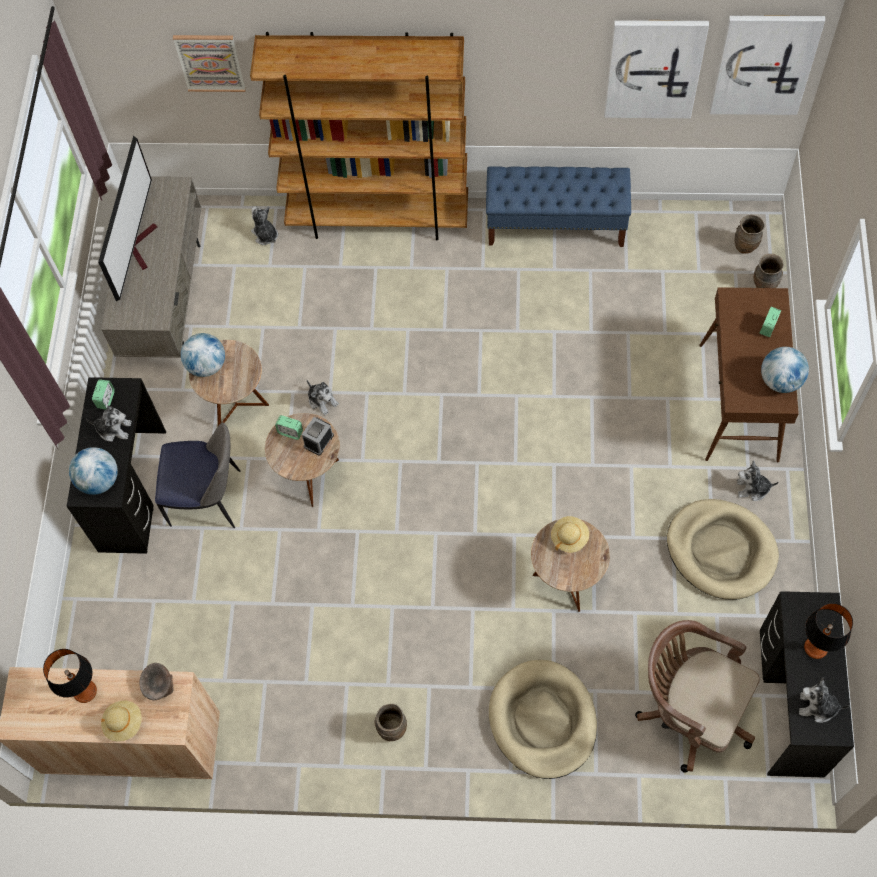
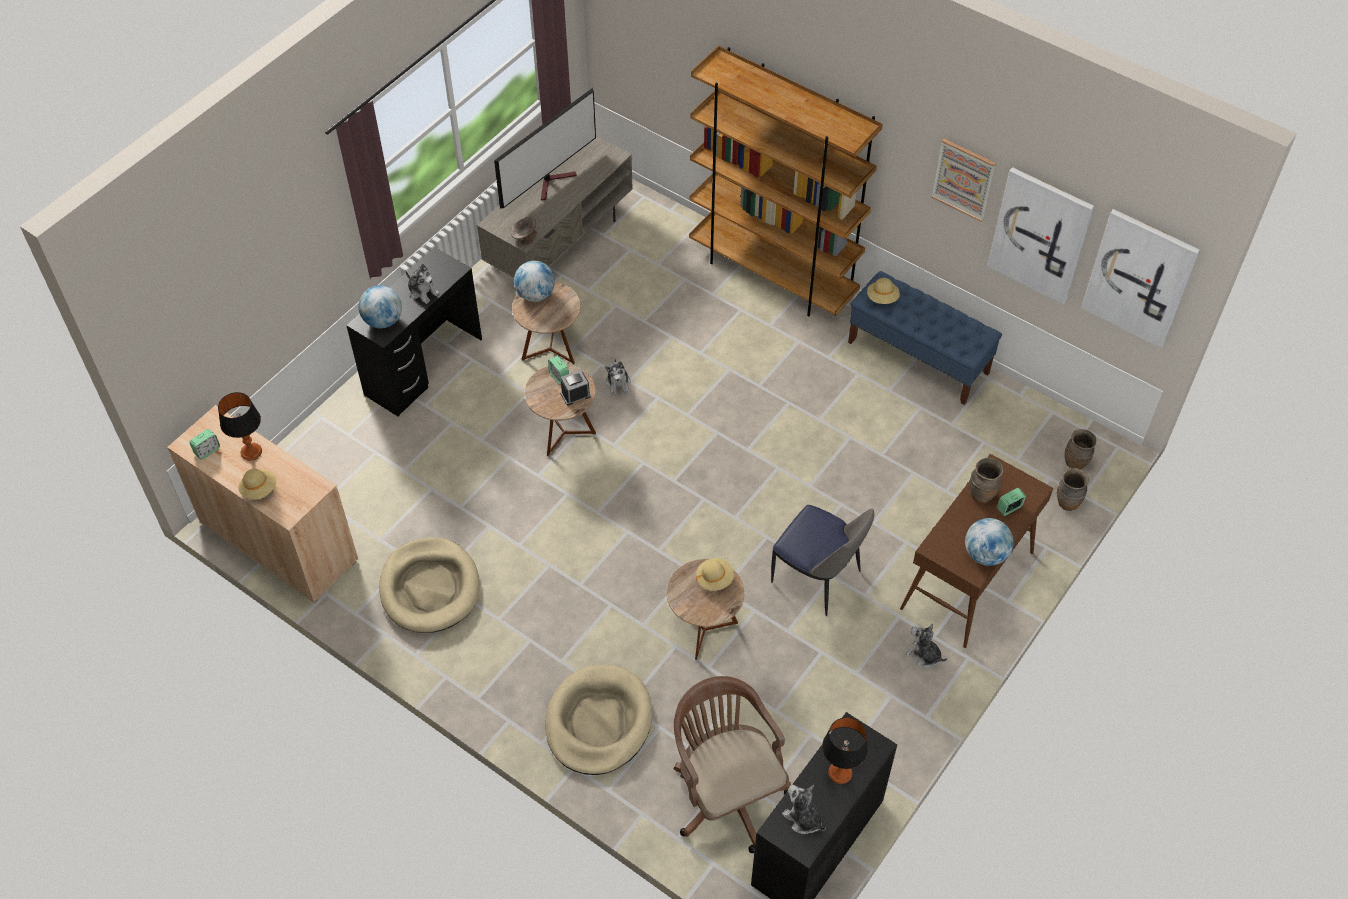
camera: 30 degrees right, 10 degrees down
alarm clock [92,379,115,409] -> alarm clock moved to [190,429,220,460]
grey bowl [139,663,174,700] -> grey bowl moved to [511,217,537,245]
chair [155,422,241,528] -> chair moved to [771,505,874,616]
picture [173,35,246,92] -> picture moved to [931,138,996,222]
plush toy [251,206,278,245] -> none
brown vase [374,704,407,741] -> brown vase moved to [969,457,1003,503]
beige dog bed [667,499,779,600] -> beige dog bed moved to [379,537,480,632]
none -> beige hat [867,278,900,304]

